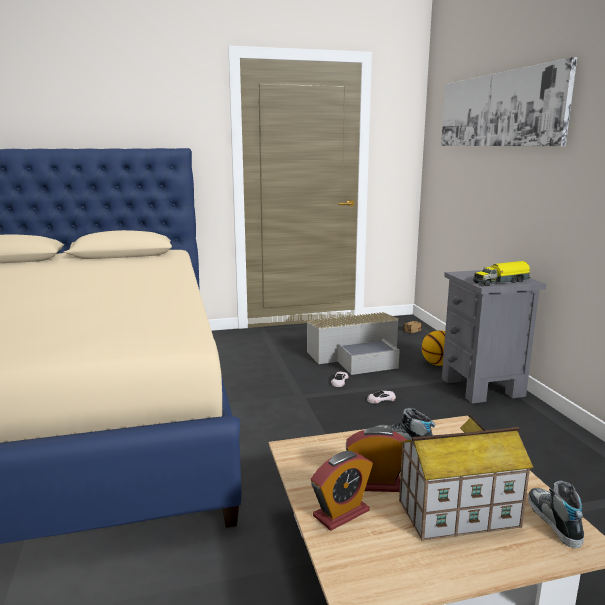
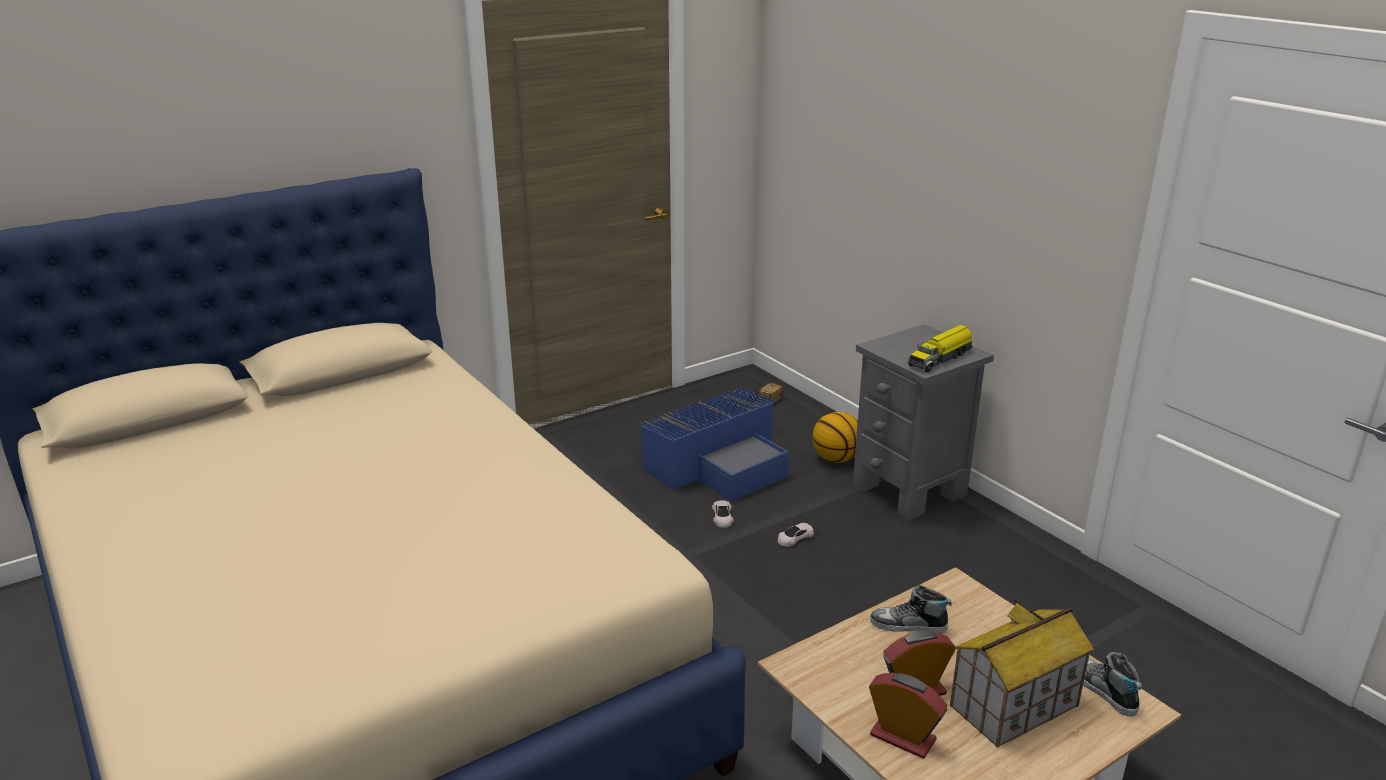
camera: 20 degrees left, 10 degrees up
grey storage box [307,312,400,375] -> blue storage box [641,387,789,501]
alarm clock [311,451,373,531] -> alarm clock turned 90 degrees counterclockwise [869,673,948,759]
picture [441,57,577,146] -> none

